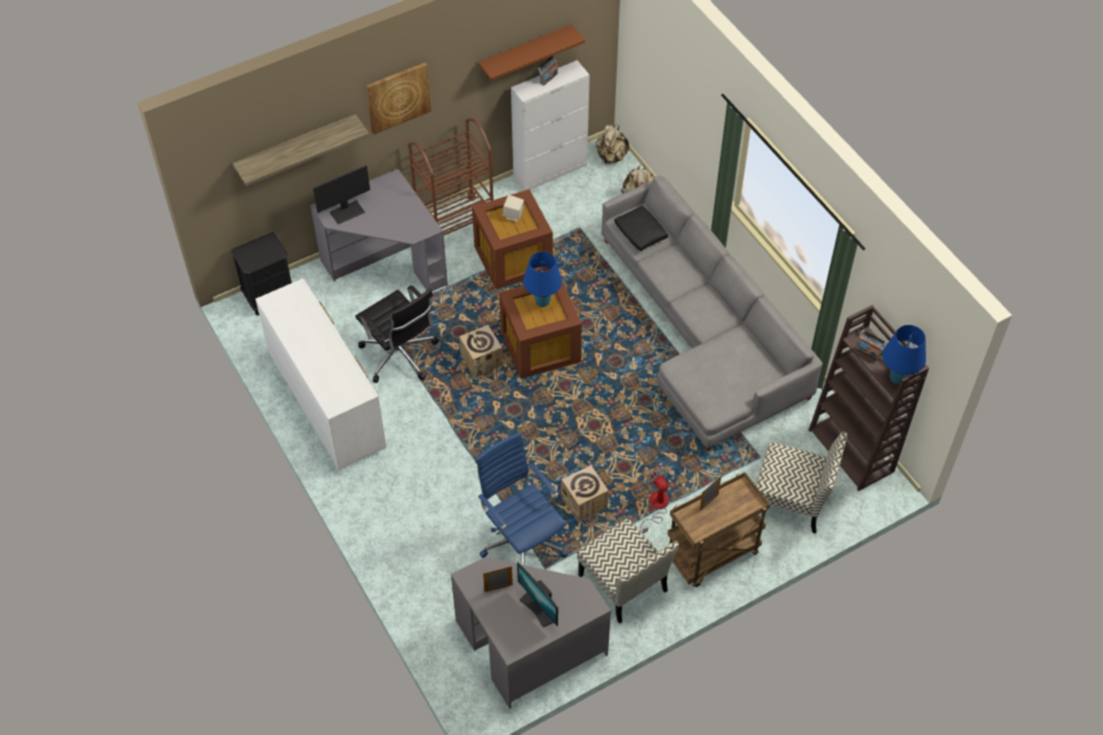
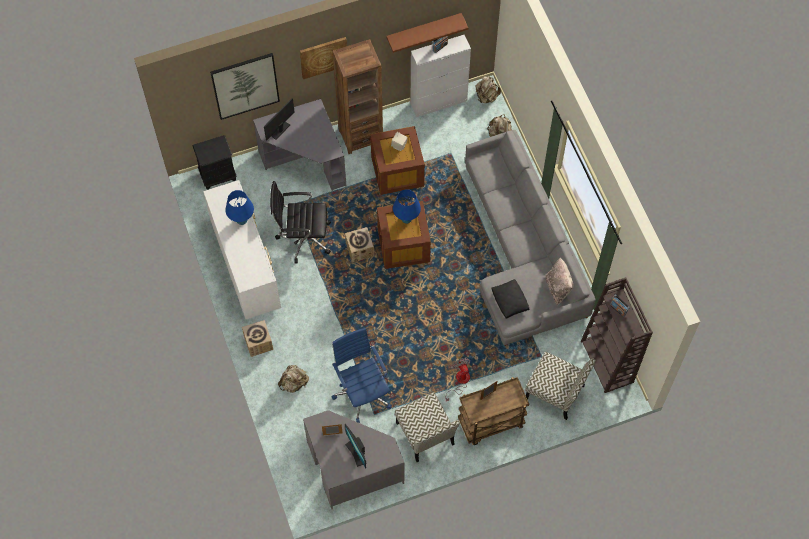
camera: 10 degrees right, 10 degrees up
shelf [233,114,370,186] -> picture [210,53,280,120]
monitor [313,165,370,224] -> monitor turned 150 degrees clockwise [264,98,295,140]
black office chair [355,285,439,383] -> black office chair turned 120 degrees clockwise [270,181,331,263]
brown cart [408,118,494,235] -> brown bookcase [333,39,383,154]
cardboard box [561,465,608,522] -> cardboard box moved to [242,320,273,357]
black pillow [614,206,668,251] -> black pillow moved to [491,279,529,319]
blue table lamp [882,325,926,384] -> blue table lamp moved to [225,190,254,225]
none -> beige backpack [278,365,309,393]
none -> beige pillow [545,258,574,305]

